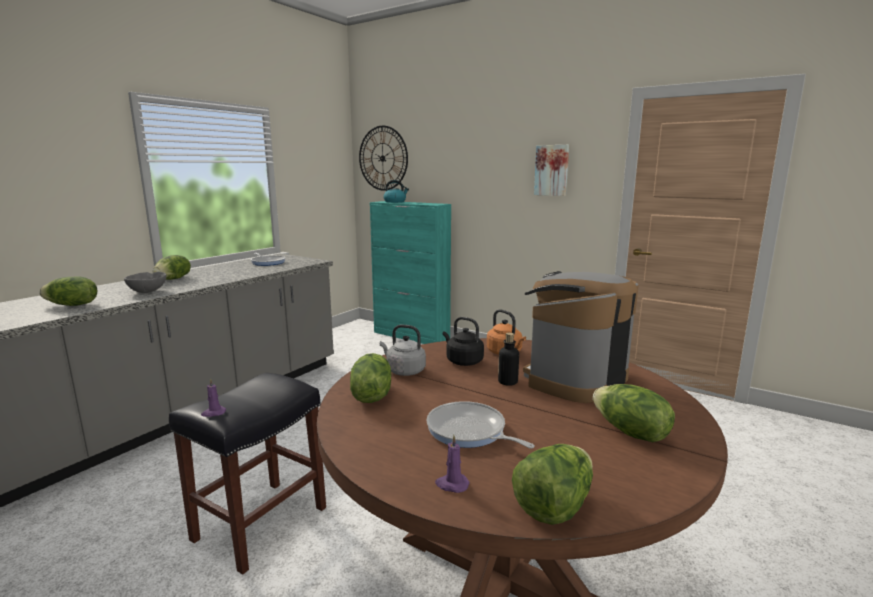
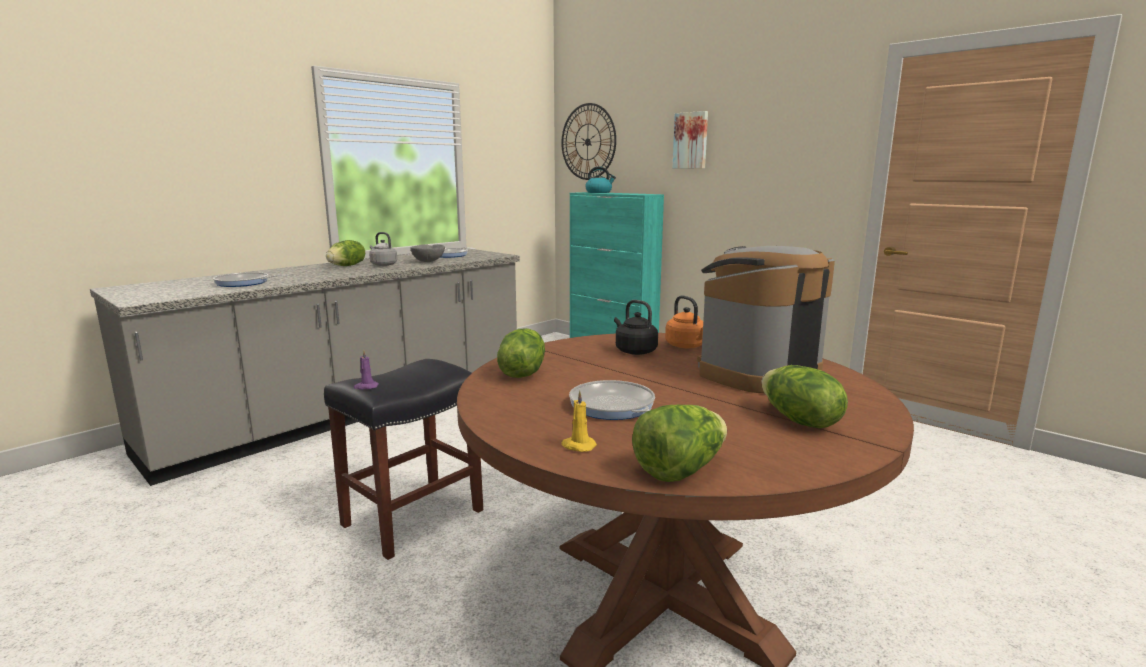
camera: 10 degrees right, 0 degrees up
lettuce [39,276,97,306] -> frying pan [213,272,289,287]
grey bowl [124,272,166,293] -> grey bowl moved to [410,244,445,262]
grey kettle [380,325,426,376] -> grey kettle moved to [369,232,397,266]
purple candle [435,435,470,493] -> yellow candle [561,390,597,452]
bottle [498,333,519,386] -> none
picture [534,145,569,196] -> picture moved to [673,111,708,168]

